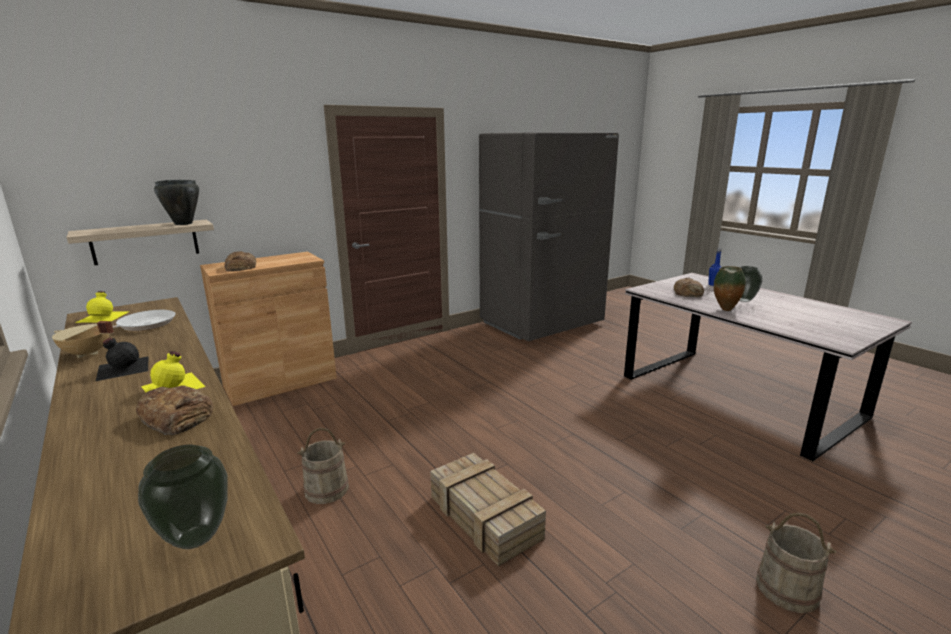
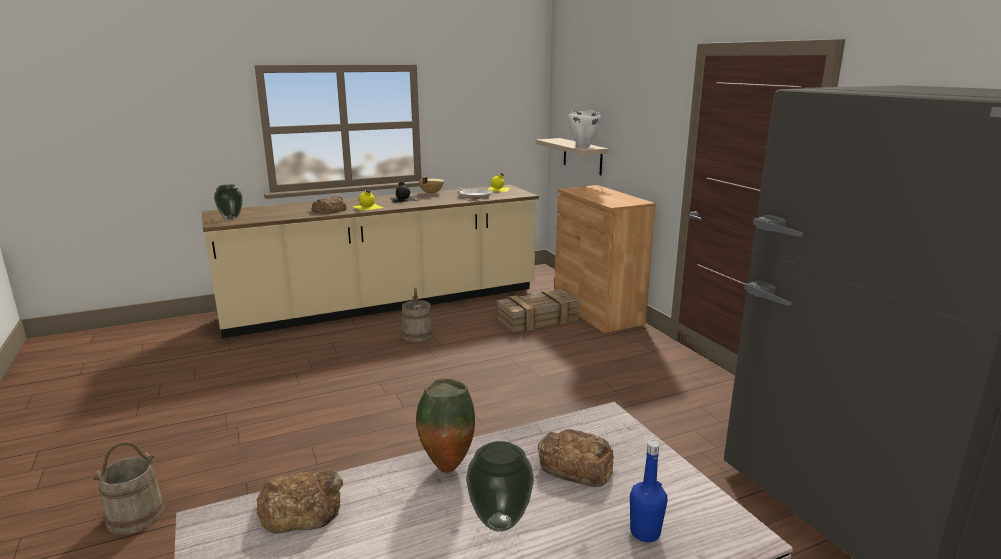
camera: 100 degrees right, 0 degrees up
black cooking pot [154,180,199,225] -> white cooking pot [568,111,601,148]
bread [224,251,256,271] -> bread moved to [256,470,343,534]
crate [430,453,546,566] -> crate moved to [497,290,579,333]

